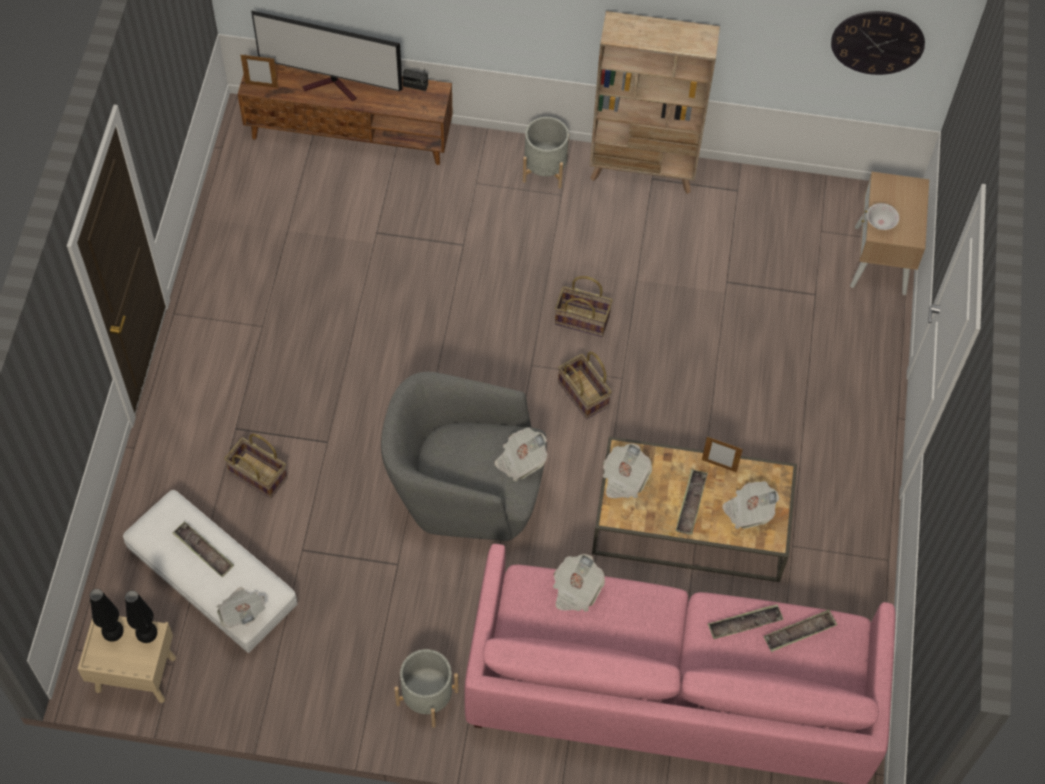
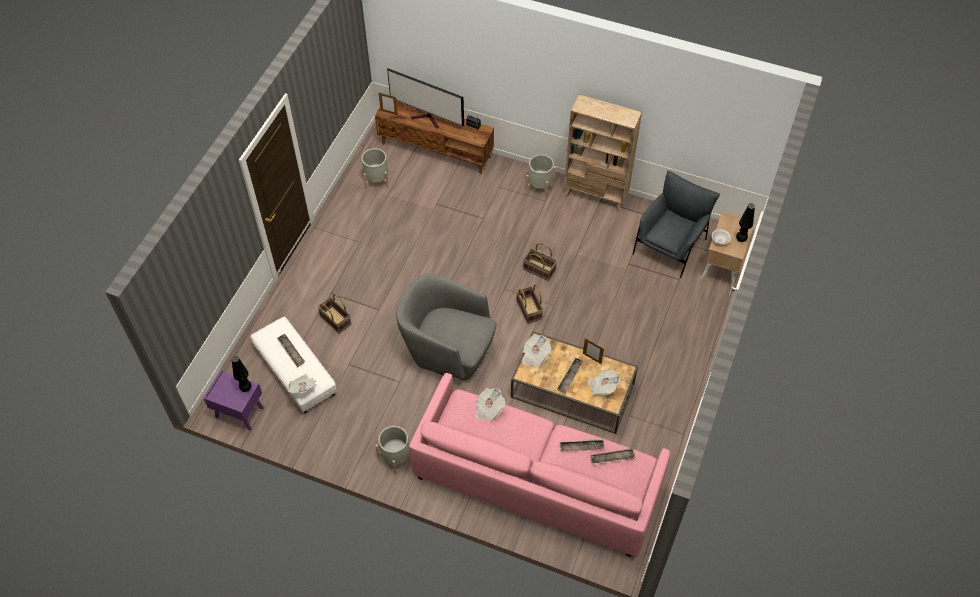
camera: 15 degrees right, 5 degrees down
beige nightstand [78,616,176,703] -> purple nightstand [203,370,264,430]
black table lamp [90,589,124,642] -> black table lamp moved to [736,203,755,242]
newspaper [495,427,548,482] -> none
wall clock [831,11,925,75] -> none
none -> grey planter [361,148,388,189]
none -> grey armchair [632,170,720,278]

